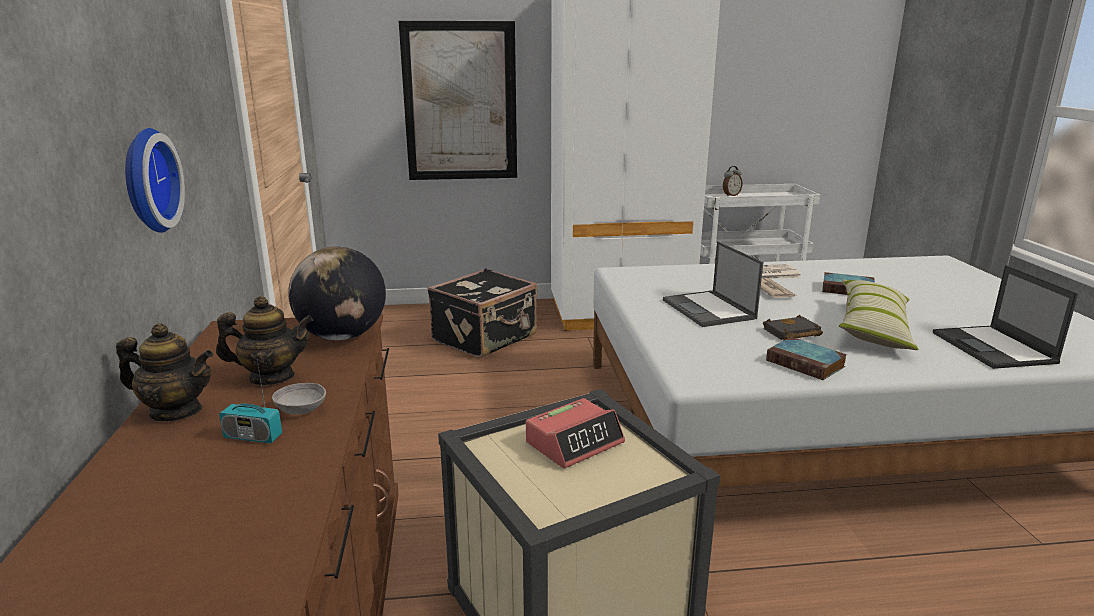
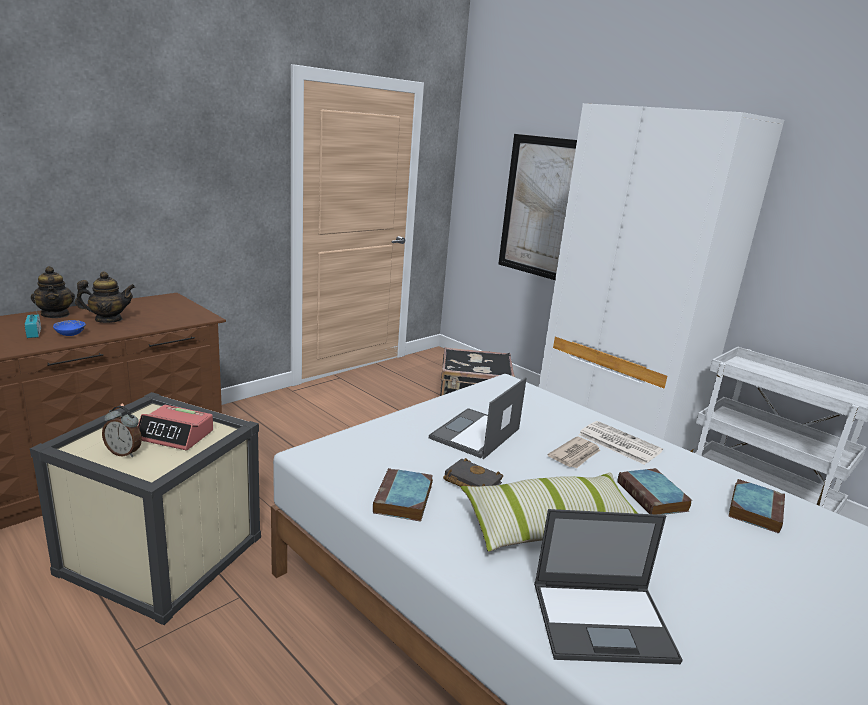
camera: 50 degrees right, 0 degrees up
wall clock [125,128,185,233] -> none
teapot [216,296,313,385] -> teapot turned 60 degrees counterclockwise [75,271,135,323]
grey bowl [272,383,326,414] -> blue bowl [53,320,86,336]
globe [288,247,386,340] -> none
alarm clock [723,166,743,197] -> alarm clock moved to [102,406,142,457]
laptop [933,265,1078,369] -> laptop turned 135 degrees counterclockwise [534,509,683,664]
none -> book [728,479,785,533]

